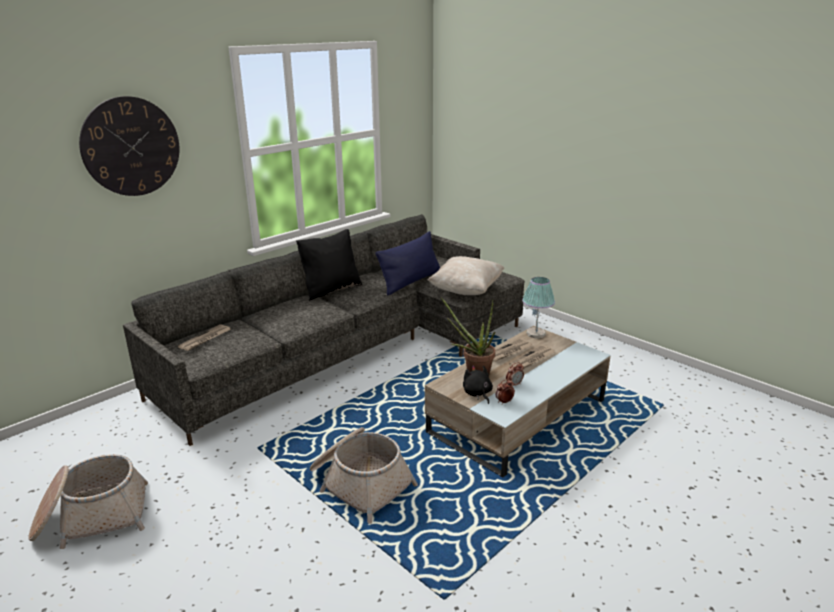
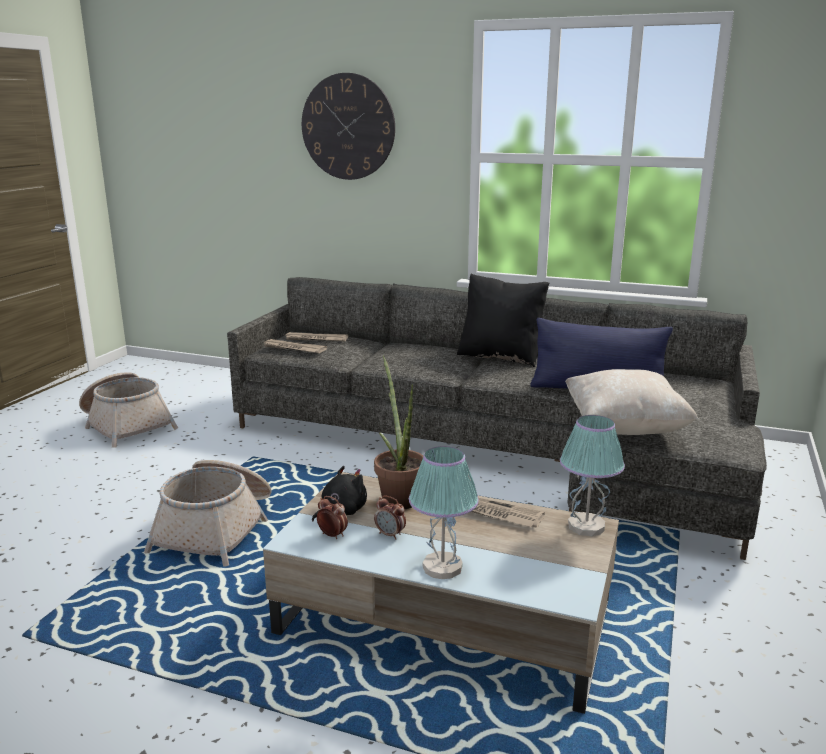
camera: 65 degrees right, 5 degrees down
newspaper [509,345,555,370] -> newspaper moved to [264,339,327,353]
none -> table lamp [409,446,479,579]

